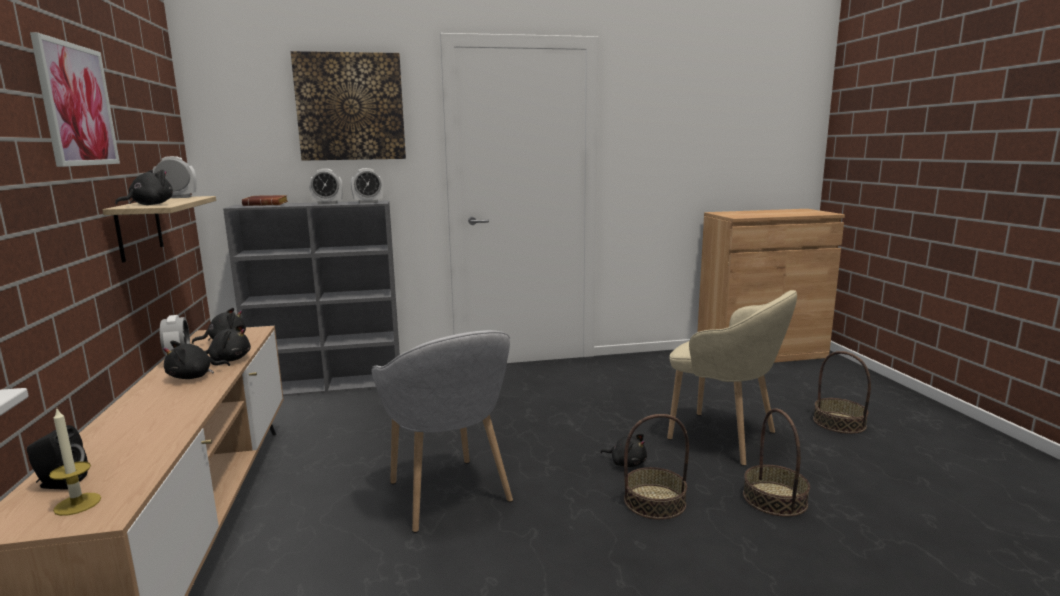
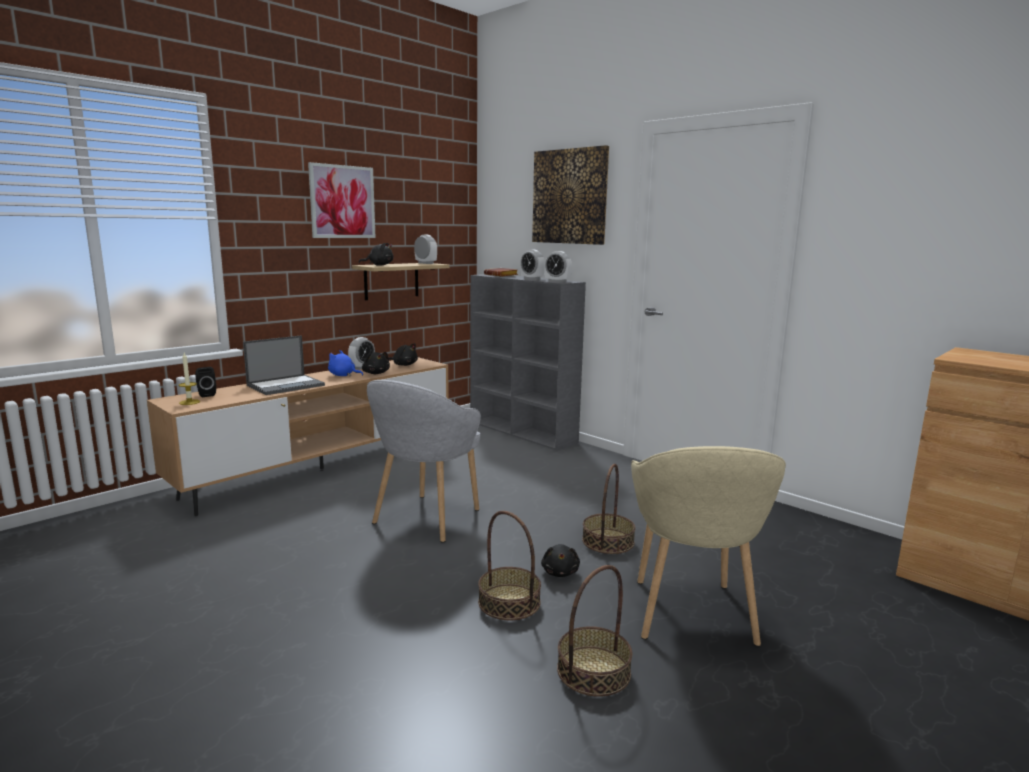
camera: 55 degrees right, 0 degrees up
black plush toy [163,341,230,379] -> blue plush toy [328,350,363,376]
basket [813,351,871,434] -> basket moved to [582,464,635,554]
none -> laptop [243,335,325,395]

